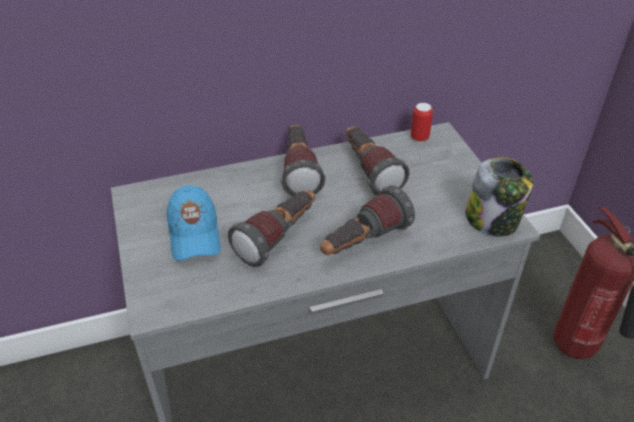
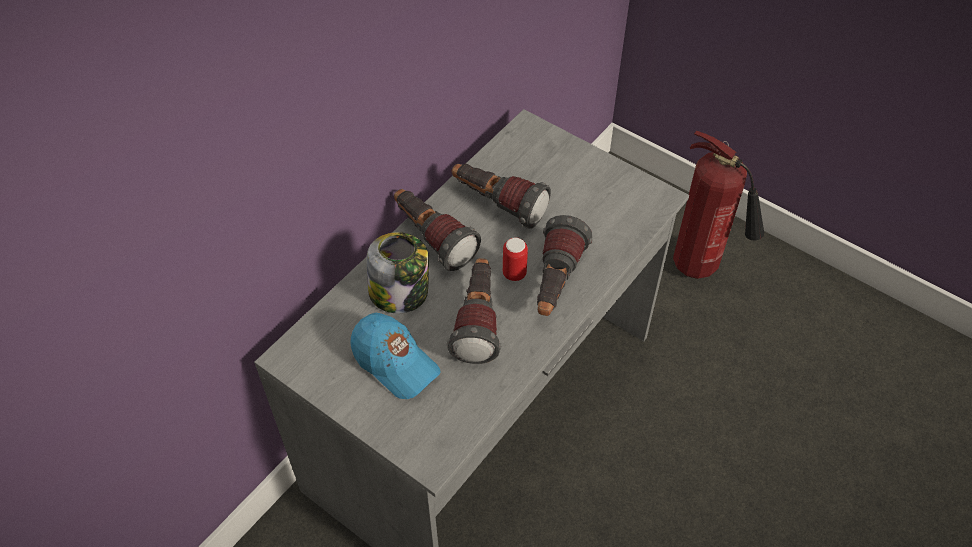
camera: 35 degrees left, 10 degrees up
can [411,103,433,141] -> can moved to [503,237,528,281]
jar [465,157,533,237] -> jar moved to [367,232,429,313]

